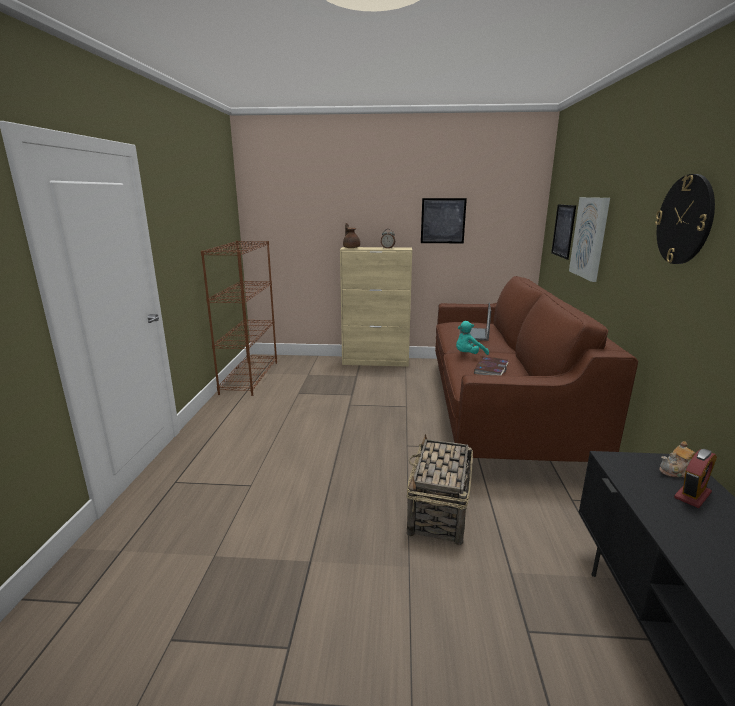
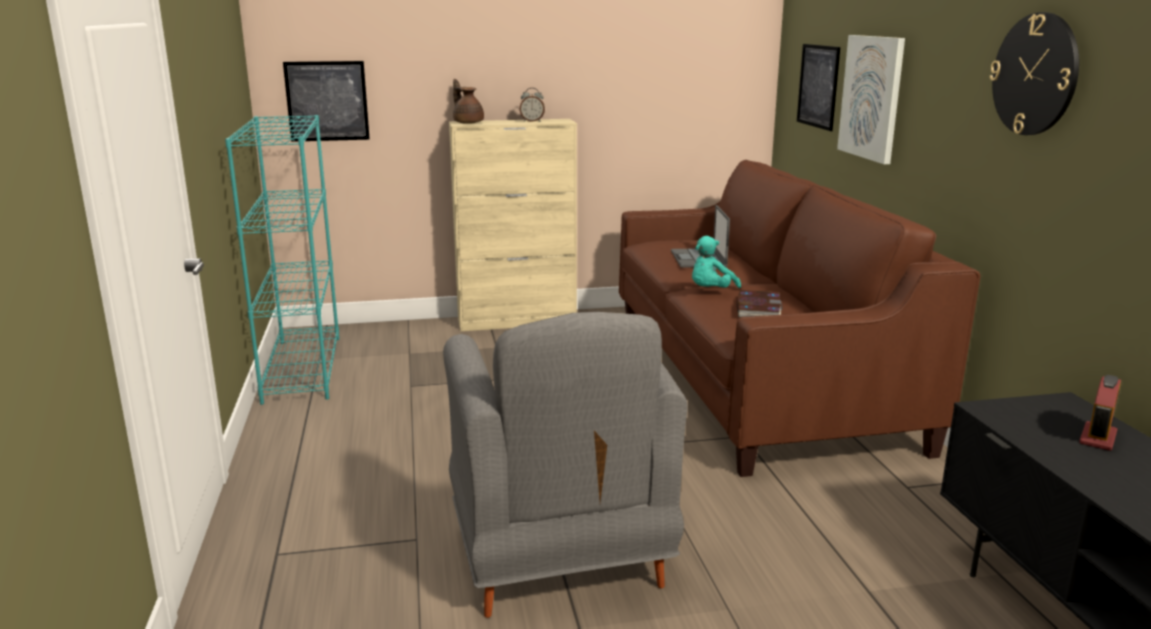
camera: 15 degrees left, 0 degrees up
brown bookcase [201,241,277,396] -> turquoise bookcase [225,115,339,405]
basket [407,434,473,546] -> none
picture [421,198,467,243] -> picture moved to [283,61,370,142]
teapot [659,441,695,478] -> none
none -> grey armchair [443,312,688,618]

